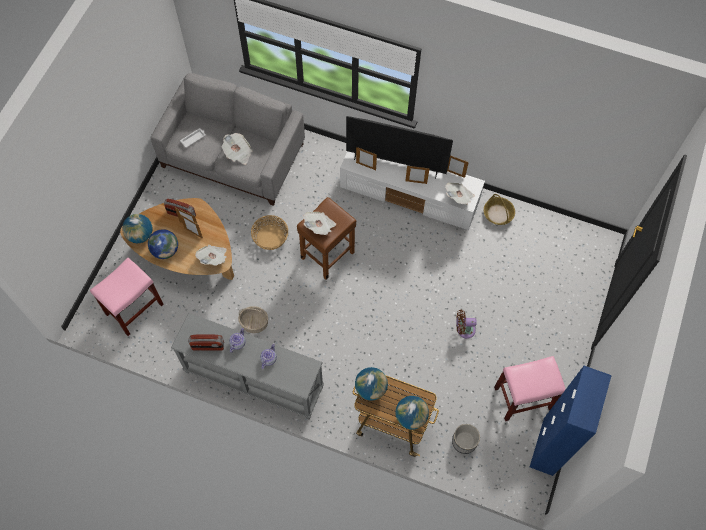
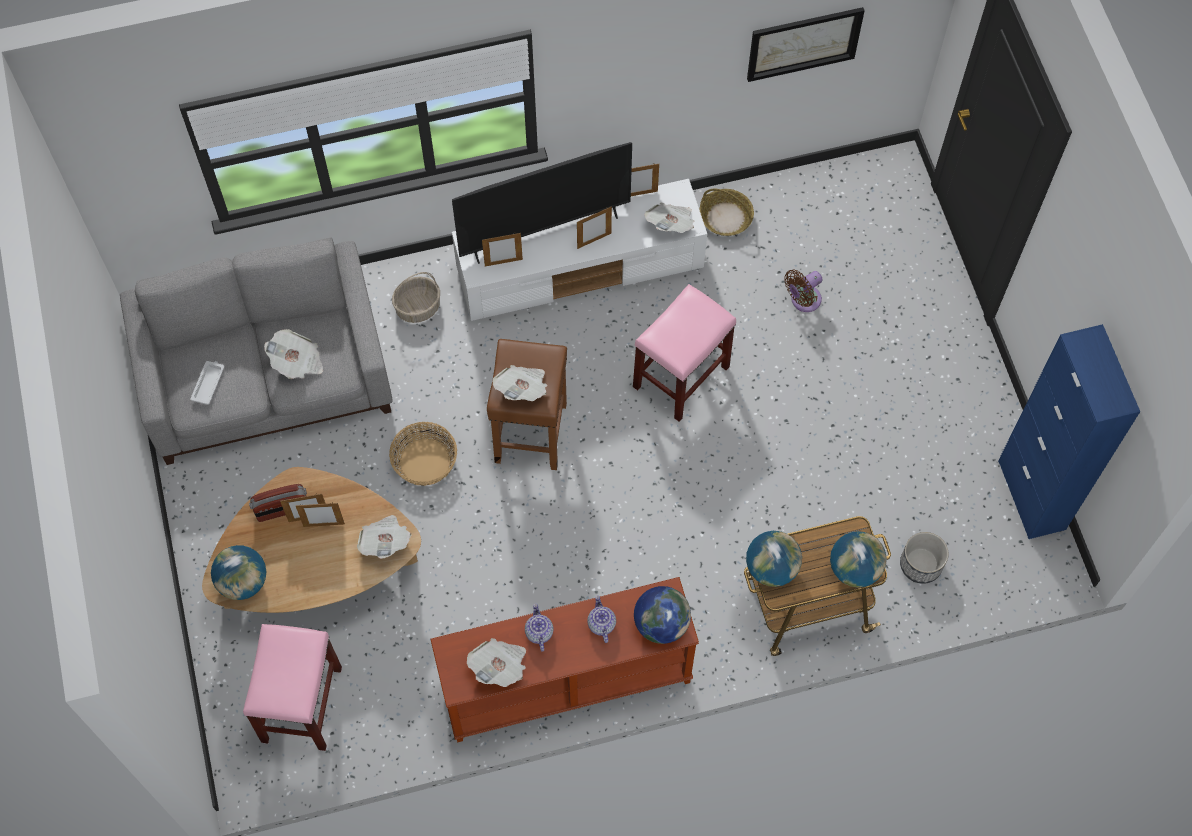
camera: 35 degrees left, 0 degrees up
globe [148,229,178,259] -> globe moved to [634,586,691,644]
grey console table [171,313,324,420] -> brown console table [430,577,699,742]
radio [188,334,224,350] -> newspaper [467,638,526,687]
basket [238,306,268,333] -> basket moved to [392,272,440,323]
brown fan [456,310,477,339] -> brown fan moved to [784,270,823,312]
pink stool [494,356,566,421] -> pink stool moved to [633,284,736,422]
none -> picture [747,7,865,82]

